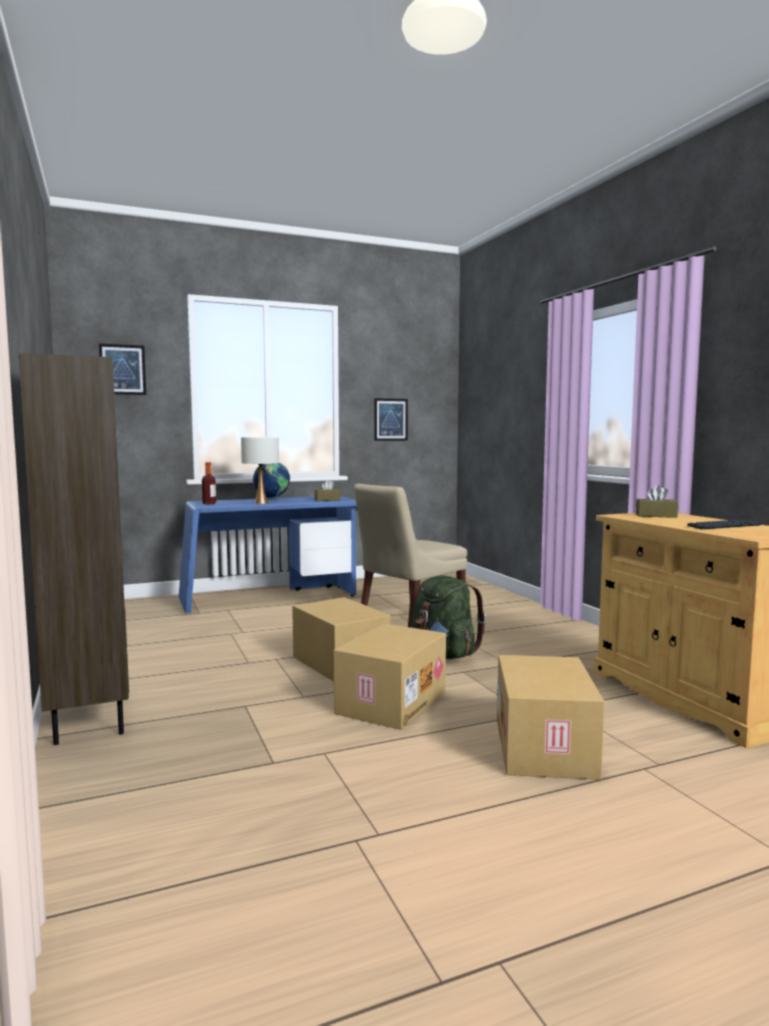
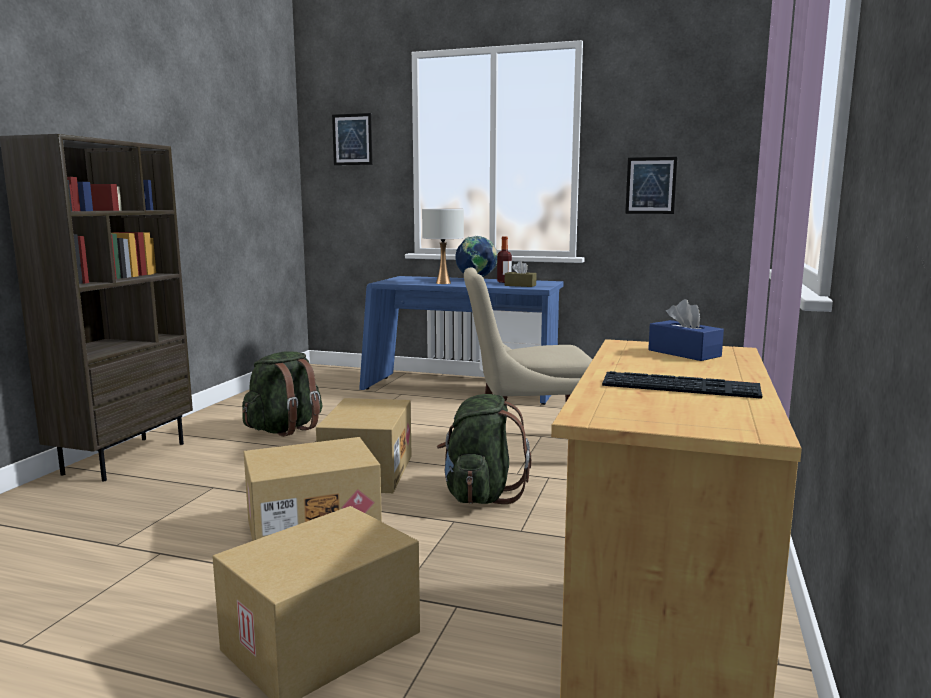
camera: 40 degrees right, 5 degrees up
bottle [202,462,216,504] -> bottle moved to [497,236,512,283]
brown tissue box [636,485,678,518] -> blue tissue box [648,299,724,361]
none -> green backpack [242,352,322,437]

